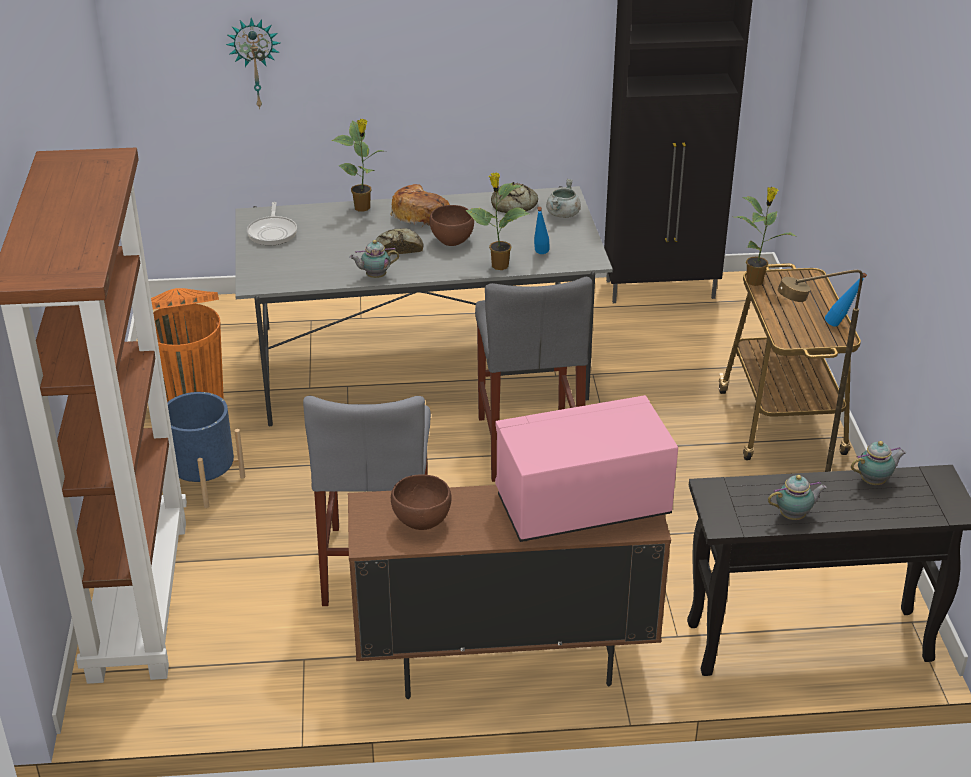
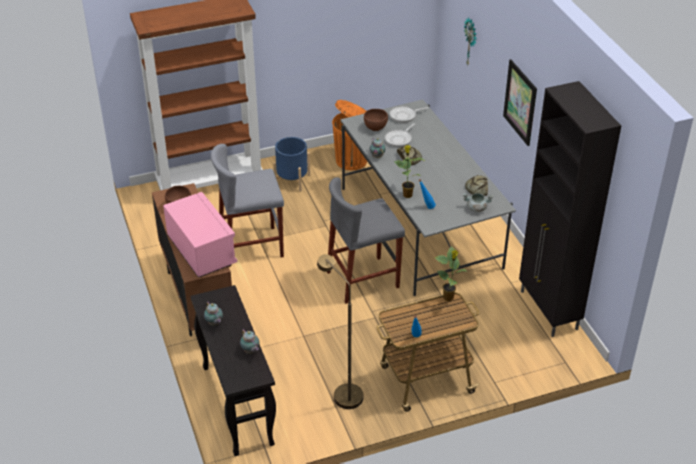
camera: 75 degrees right, 5 degrees up
potted plant [331,119,383,212] -> none
bread [390,184,450,227] -> none
brown bowl [429,205,474,246] -> brown bowl moved to [364,109,388,131]
none -> frying pan [385,123,415,147]
none -> picture [503,59,537,146]

